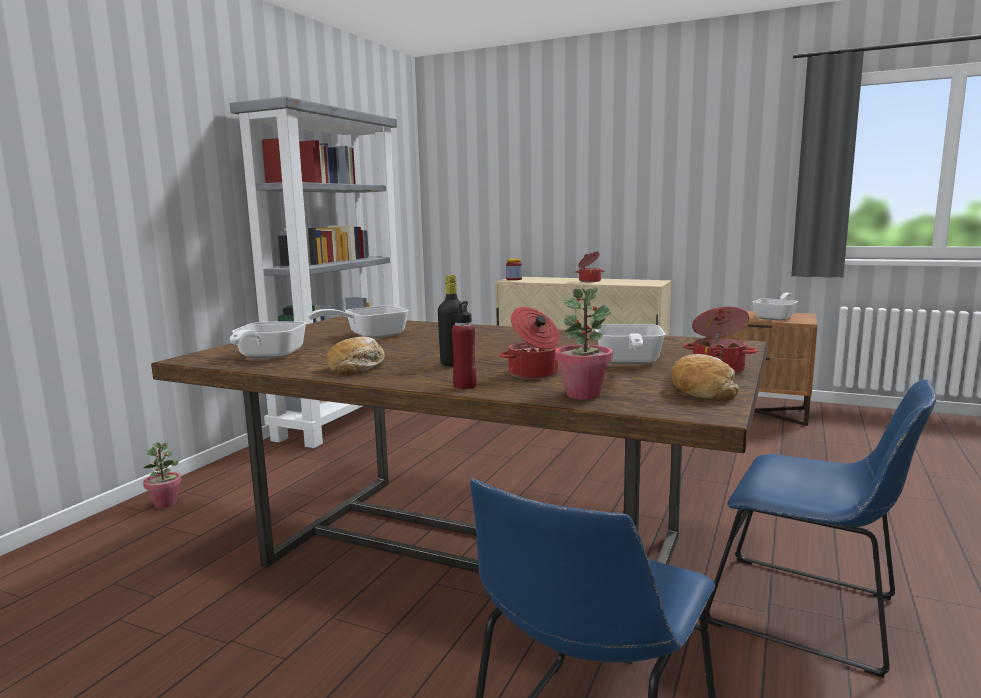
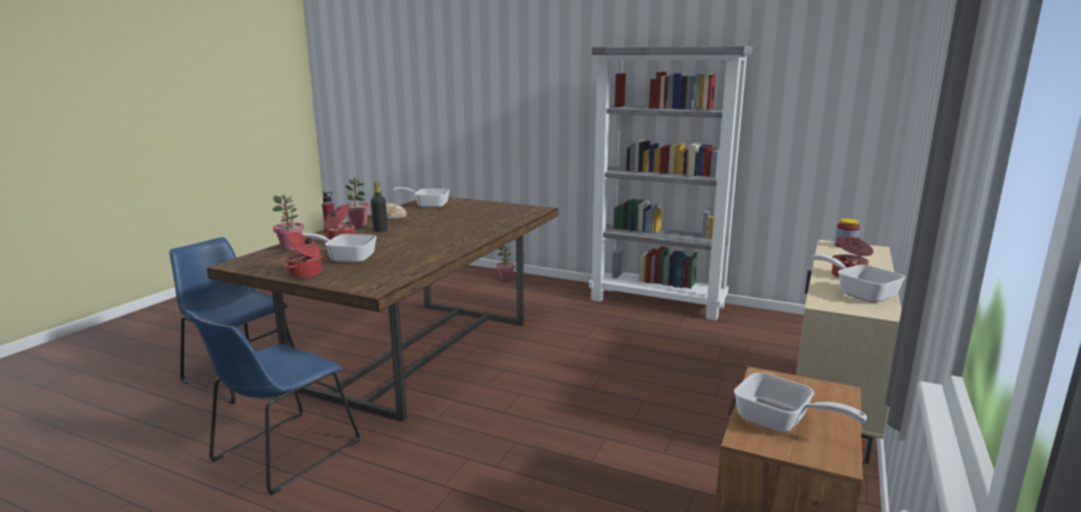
camera: 90 degrees right, 5 degrees up
frying pan [308,306,409,338] -> frying pan moved to [812,254,906,303]
bread [671,354,740,401] -> none
none -> potted plant [345,177,370,227]

